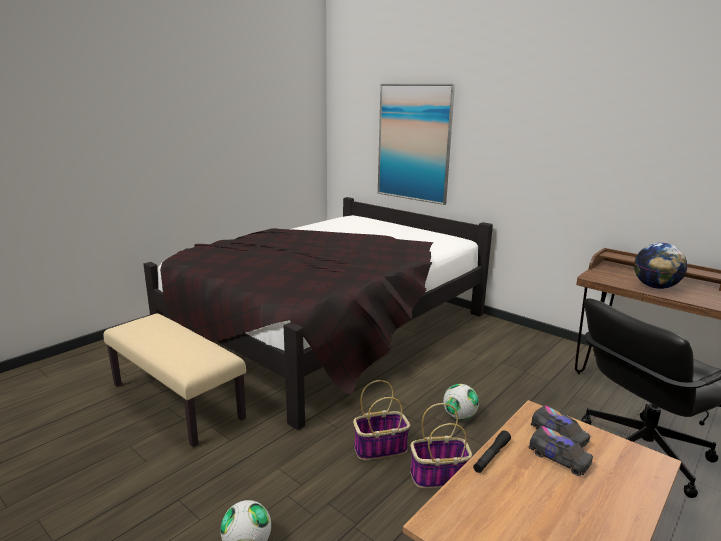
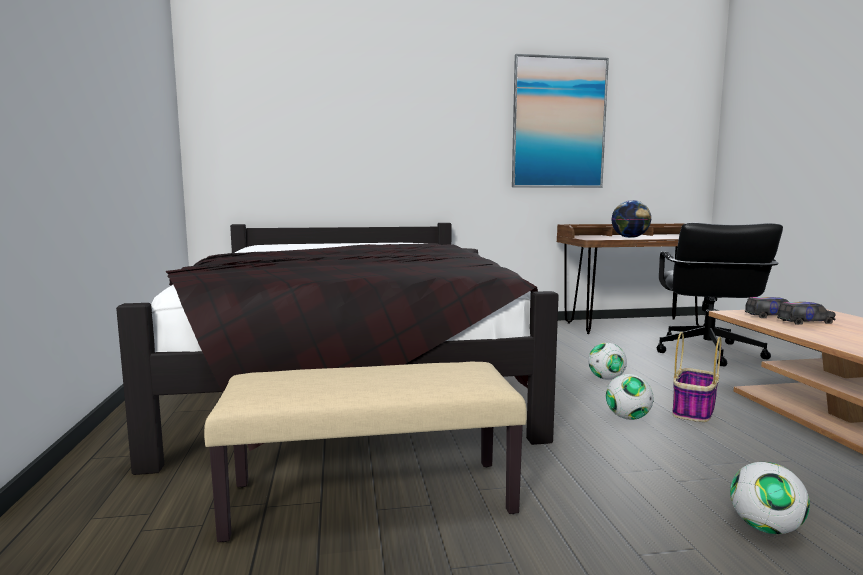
camera: 50 degrees left, 10 degrees down
basket [353,380,410,460] -> football [606,374,653,420]
picture [378,84,455,205] -> picture moved to [512,54,609,188]
black flashlight [473,430,511,473] -> none

